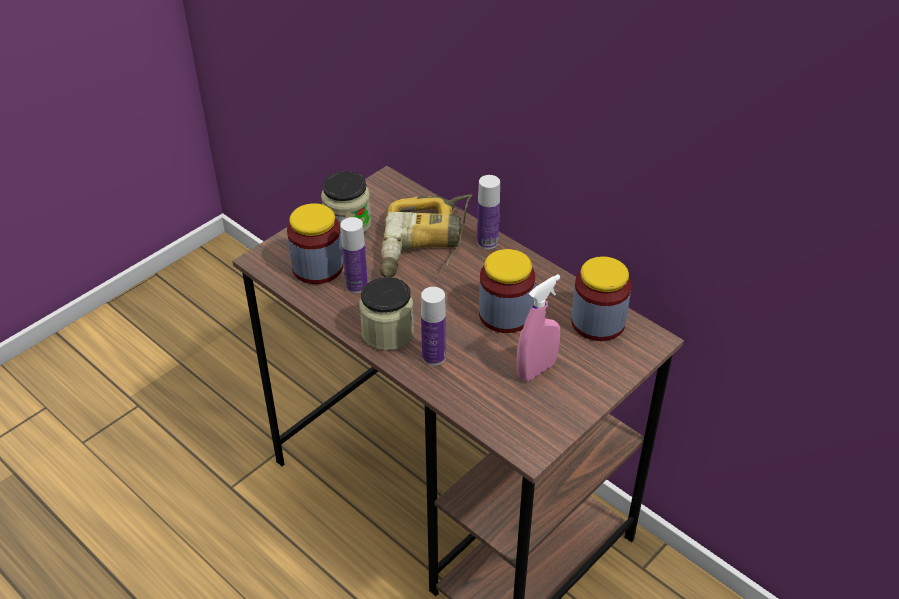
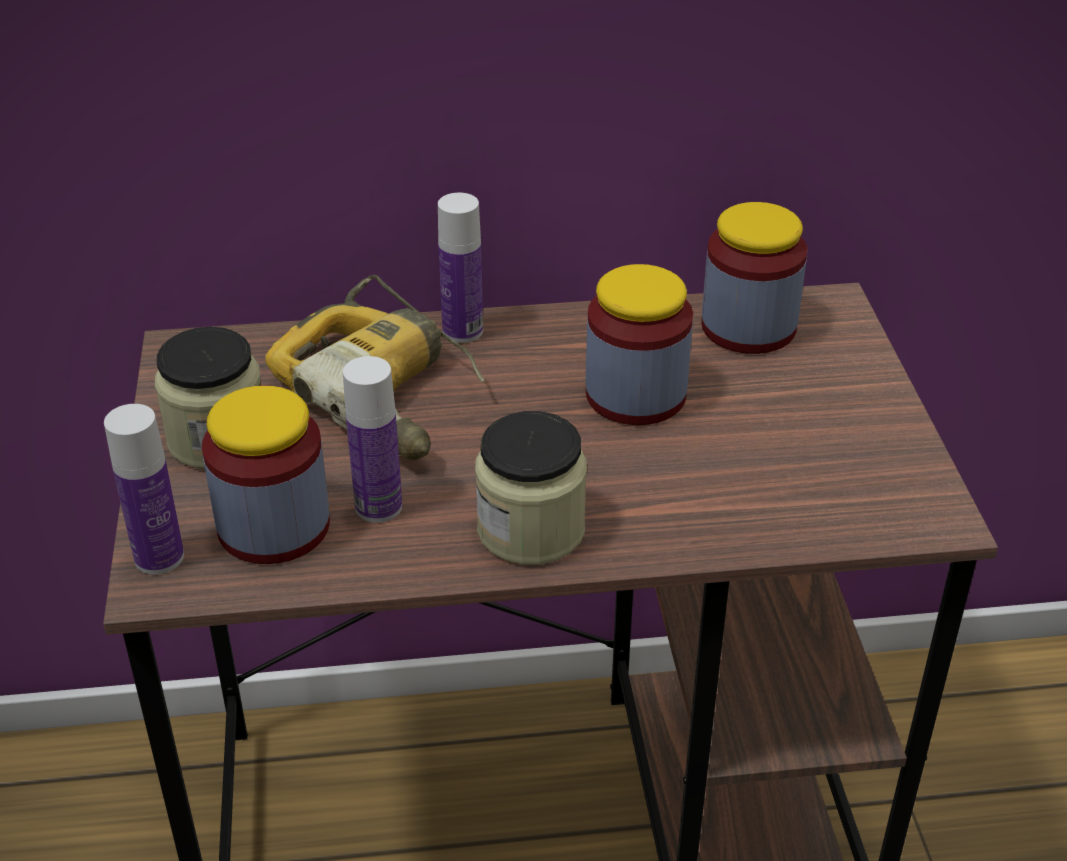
camera: 50 degrees left, 5 degrees down
bottle [421,287,446,366] -> bottle moved to [104,404,184,574]
pink spray bottle [517,274,561,381] -> none

